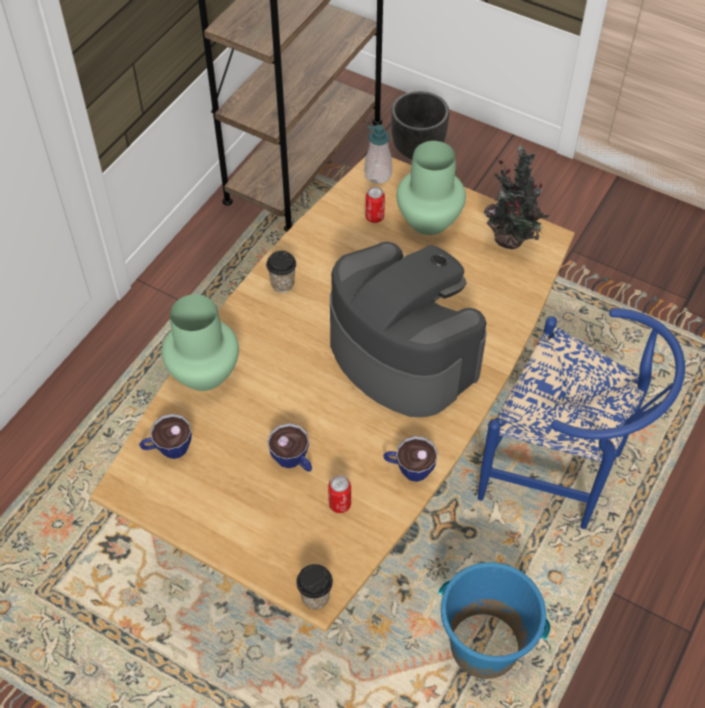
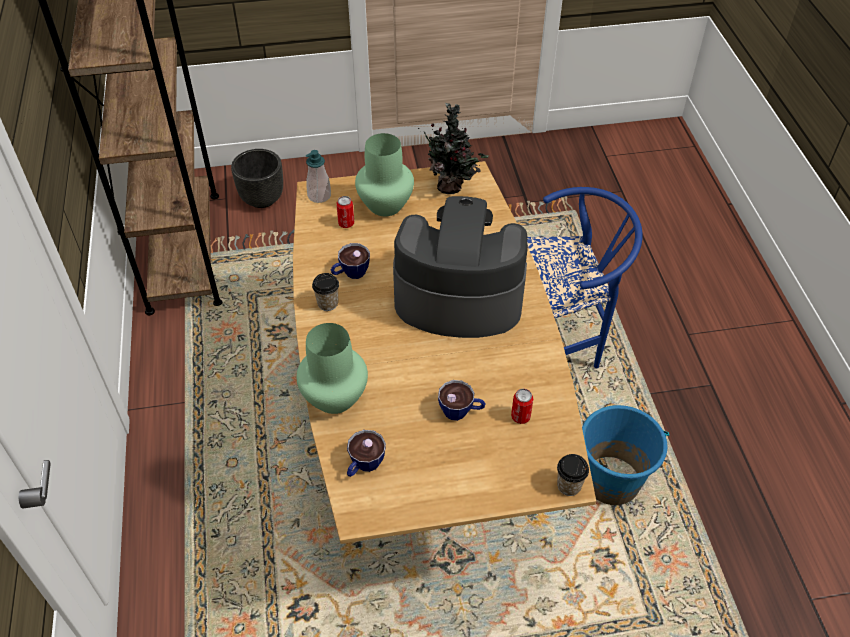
camera: 40 degrees left, 5 degrees down
cup [383,436,438,482] -> cup moved to [331,243,370,279]

